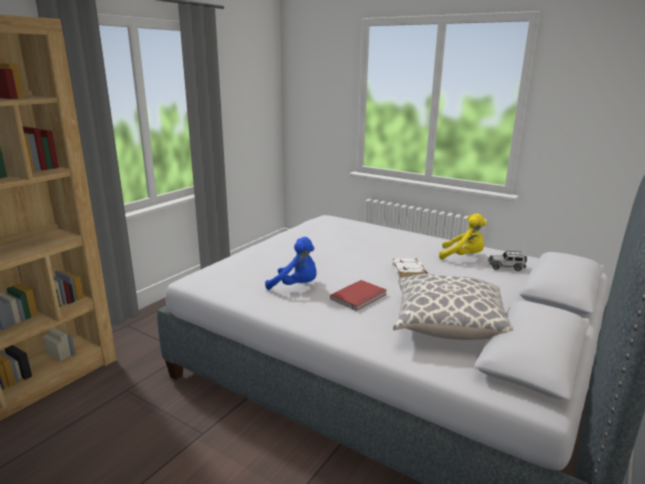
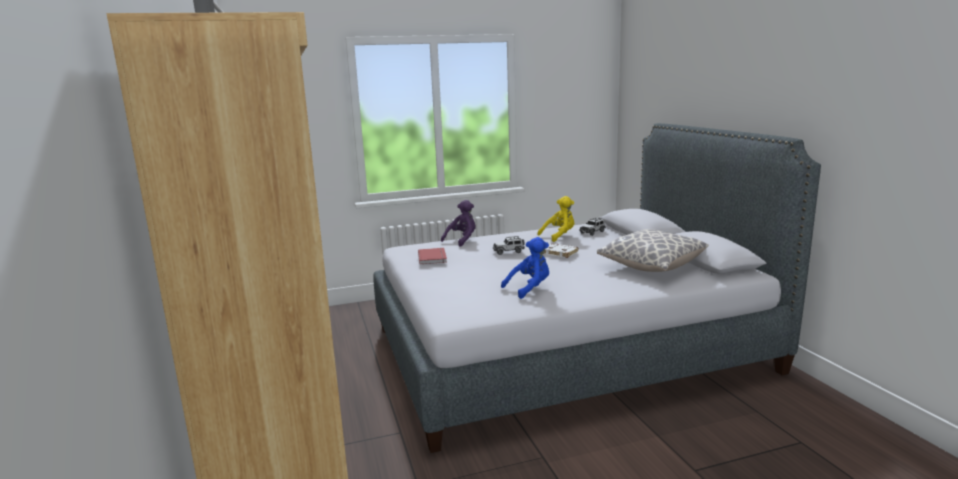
camera: 50 degrees left, 5 degrees down
red book [330,280,387,311] -> red book moved to [418,248,447,264]
none -> purple plush toy [441,200,476,247]
none -> toy car [493,236,525,255]

